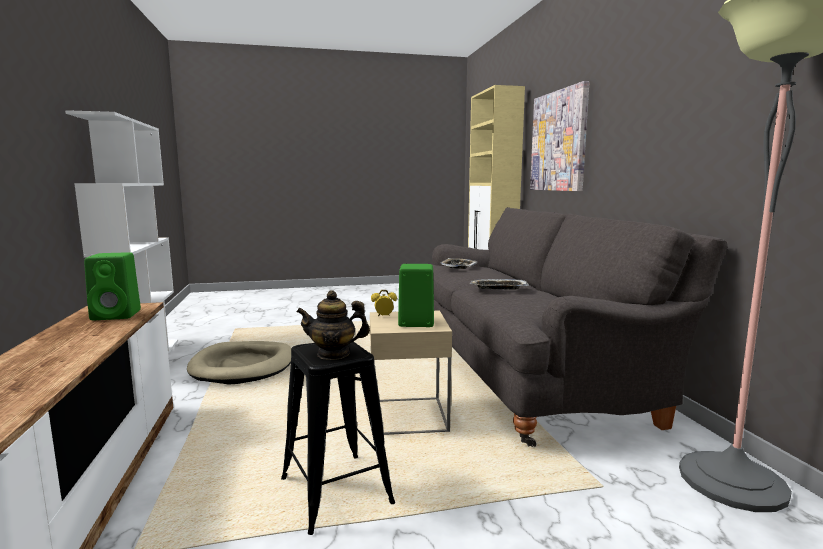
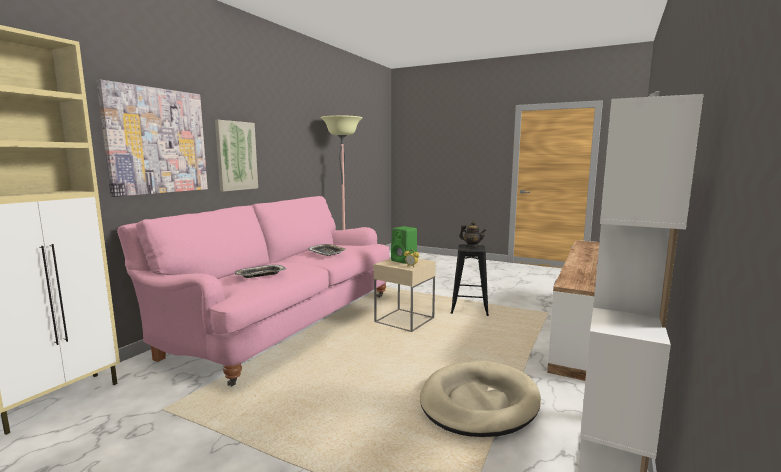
camera: 140 degrees left, 0 degrees up
green speaker [84,252,141,320] -> none
grey sofa [432,207,728,447] -> pink sofa [117,196,390,386]
none -> picture [215,120,258,192]

